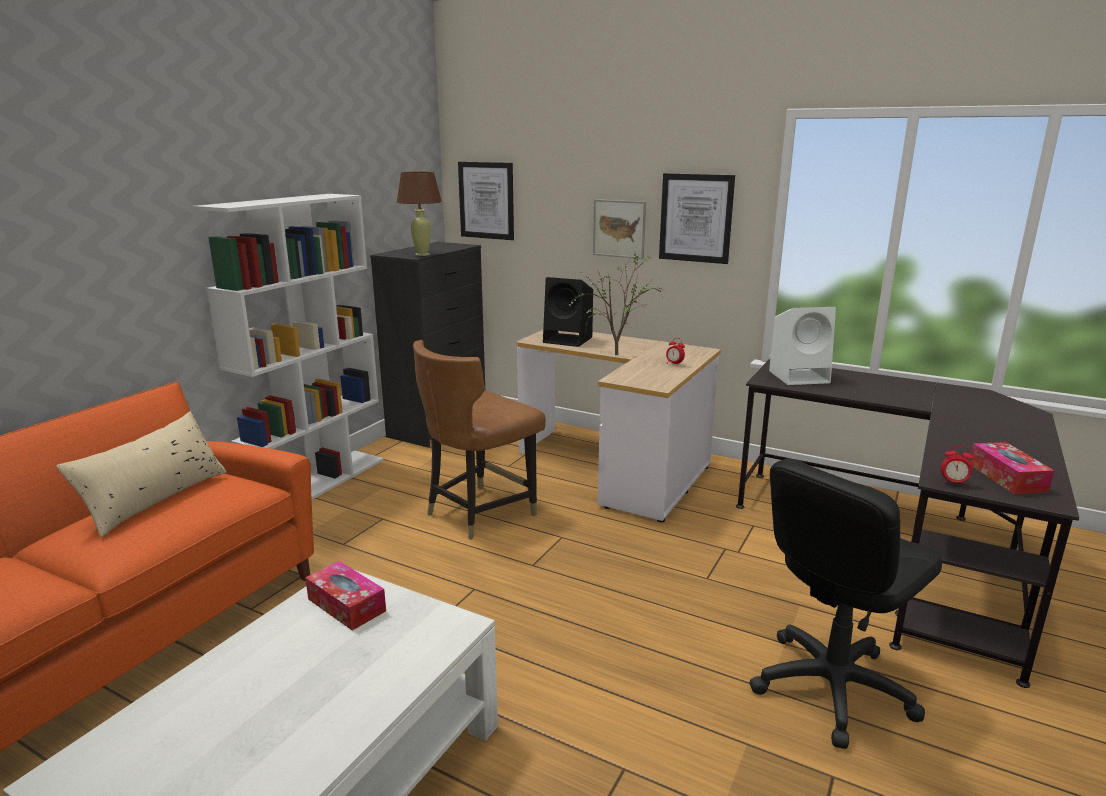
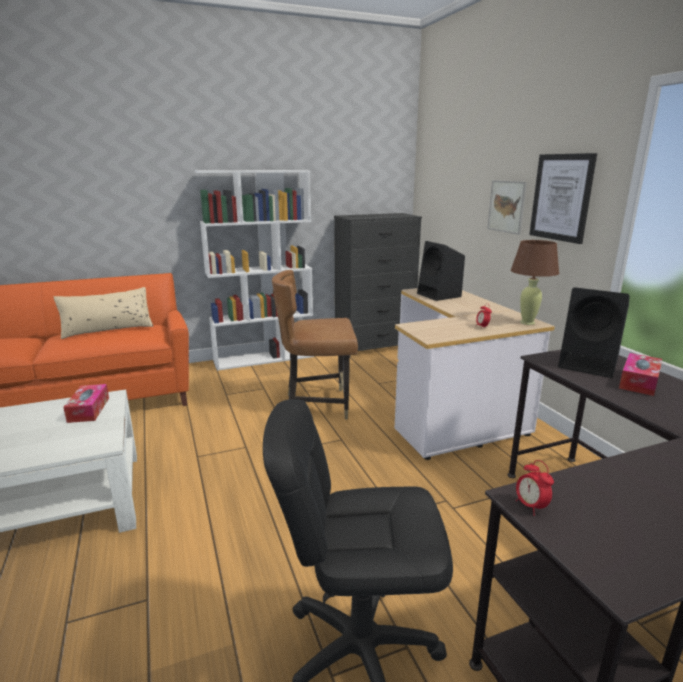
camera: 40 degrees right, 0 degrees up
brown table lamp [397,172,442,256] -> brown table lamp moved to [511,240,559,325]
picture [458,162,514,240] -> none
potted plant [568,254,666,355] -> none
white speaker [769,307,836,385] -> black speaker [558,287,629,378]
tissue box [970,442,1054,494] -> tissue box moved to [619,353,662,396]

